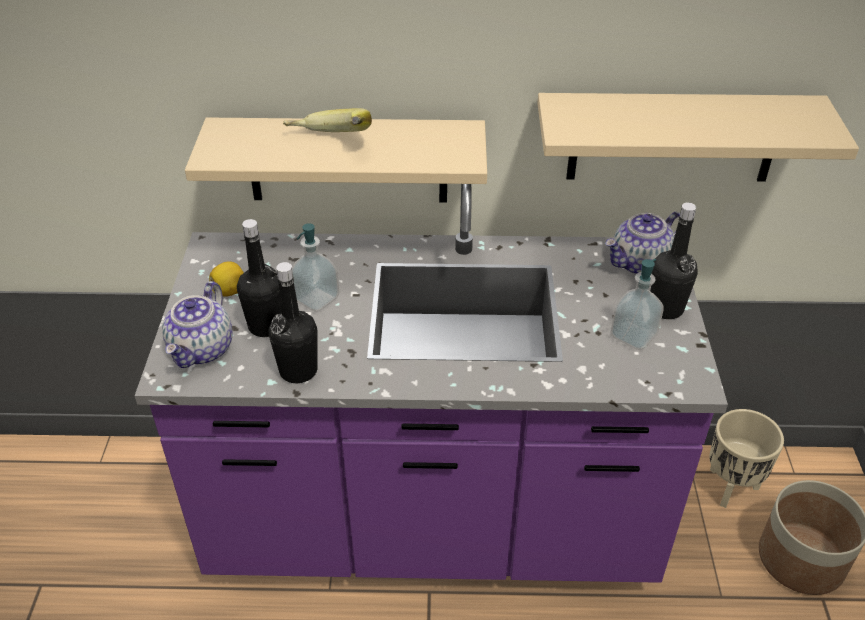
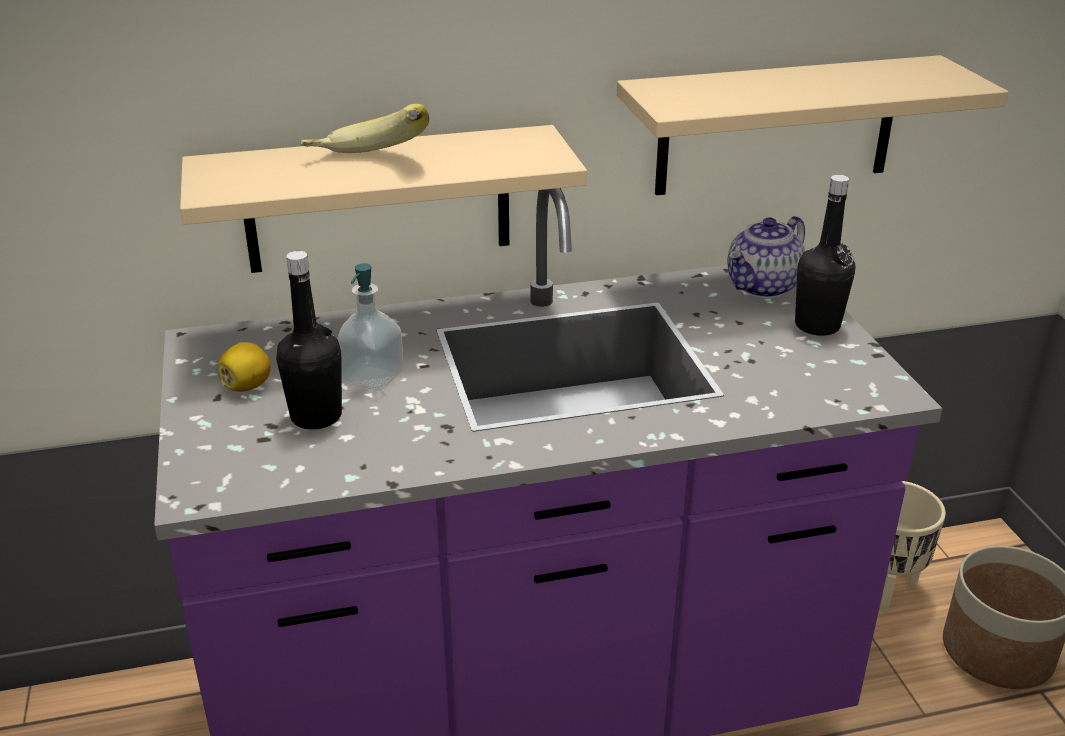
camera: 15 degrees left, 10 degrees down
teapot [162,281,233,368] -> none
black bottle [269,262,318,383] -> none
soap dispenser [610,259,664,350] -> none

